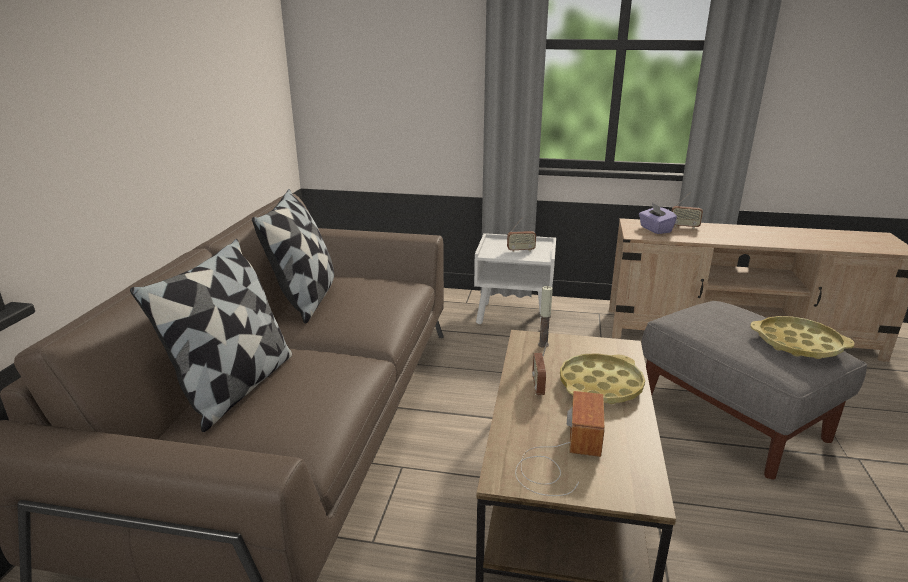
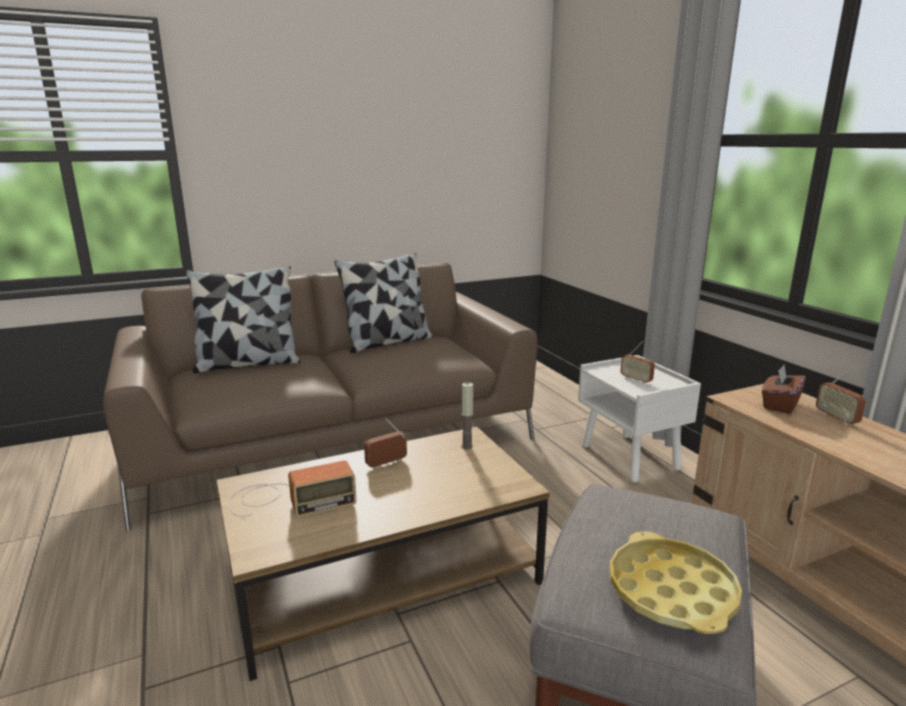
camera: 55 degrees right, 5 degrees down
yellow tray [560,353,645,404] -> none
purple tissue box [639,203,677,234] -> brown tissue box [762,365,806,414]

